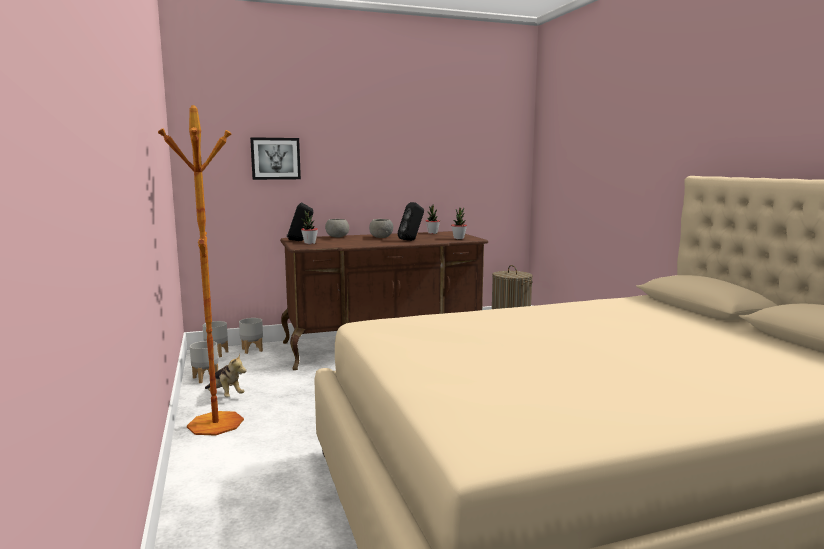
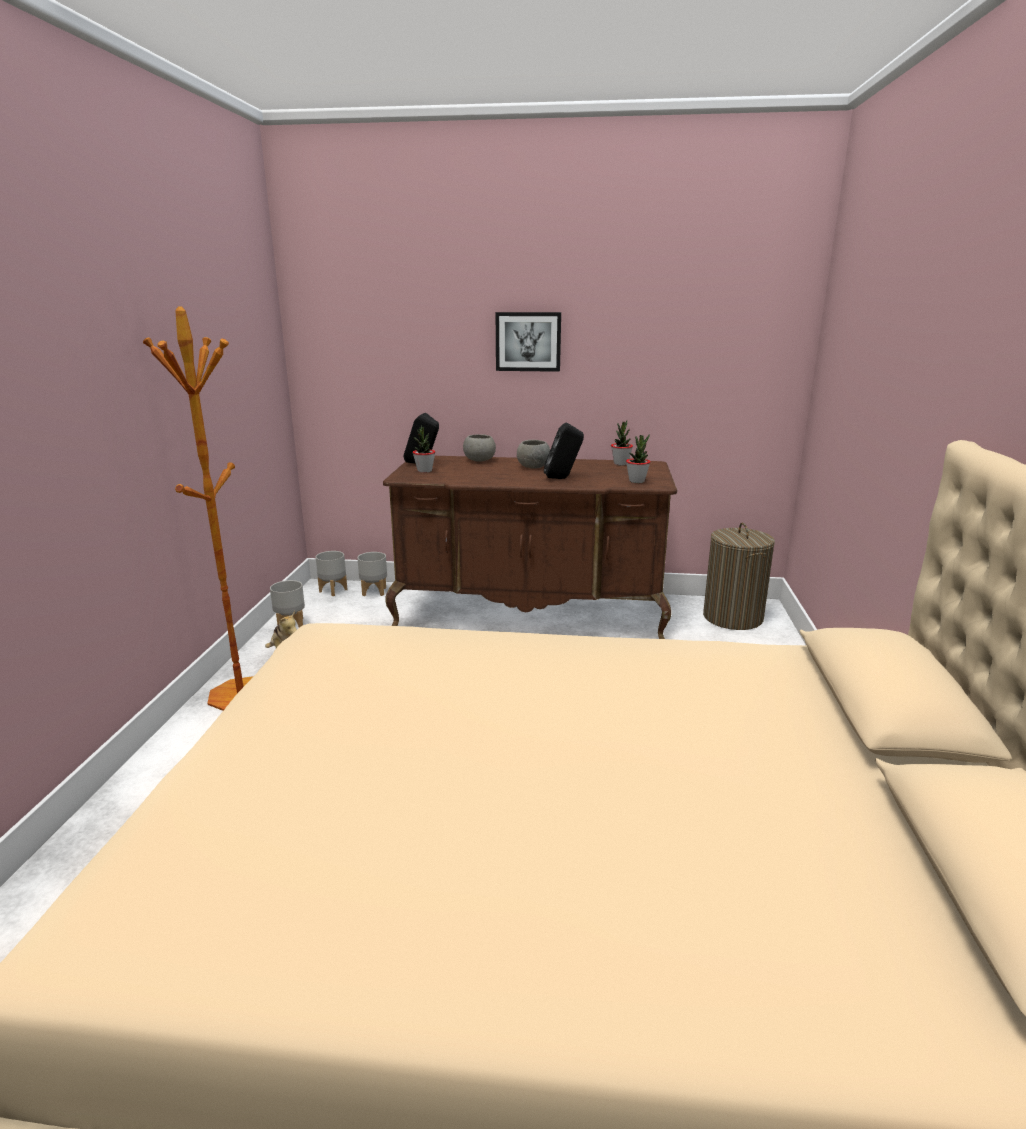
camera: 25 degrees right, 10 degrees up
picture [250,137,301,180] -> picture moved to [496,312,561,372]

